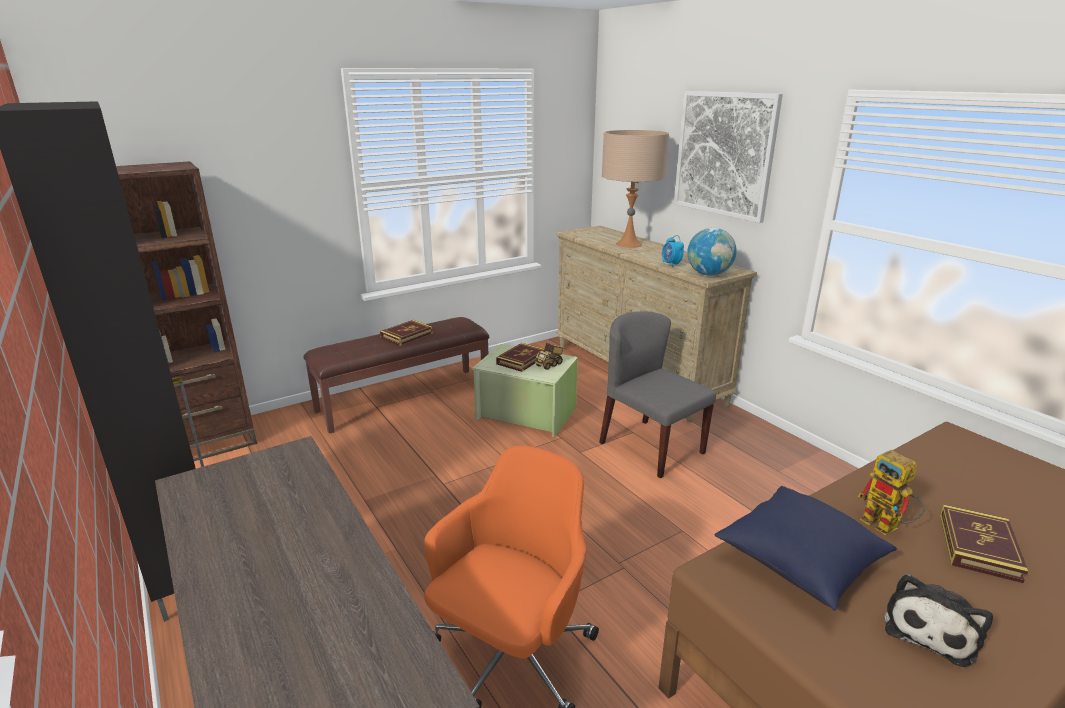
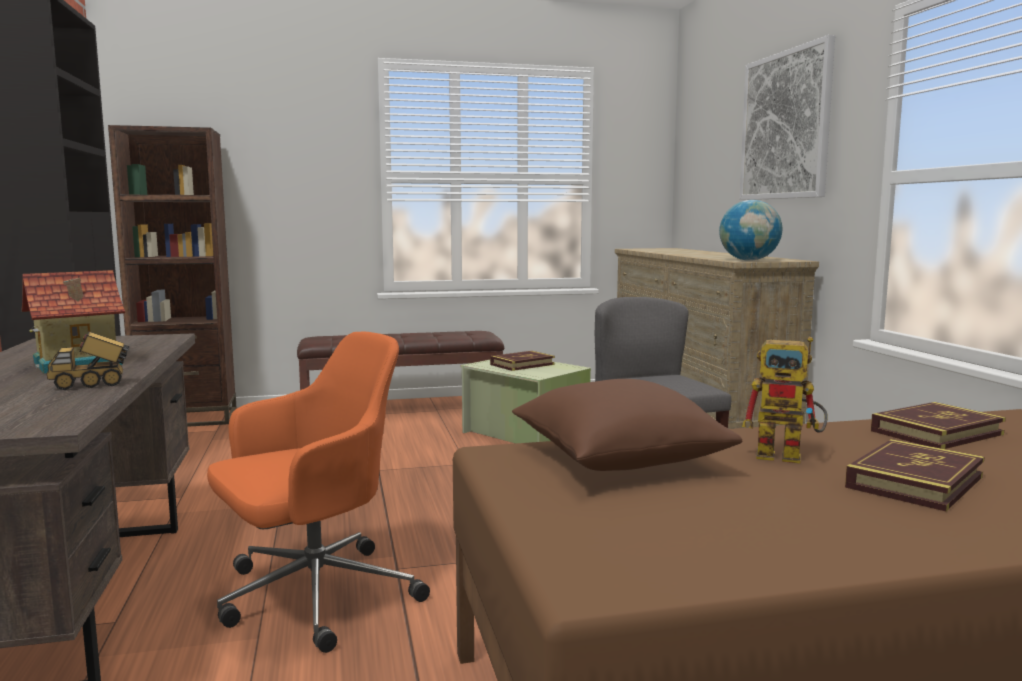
camera: 20 degrees right, 15 degrees down
book [380,320,433,346] -> book moved to [871,402,1006,449]
toy truck [535,343,564,370] -> toy truck moved to [47,332,130,390]
beige table lamp [602,130,669,248] -> none
alarm clock [662,235,684,267] -> none
blue pillow [714,486,897,611] -> brown pillow [512,379,742,471]
toy robot [858,450,926,536] -> toy robot turned 60 degrees counterclockwise [742,337,828,463]
plush toy [885,574,993,667] -> none
none -> toy house [21,270,125,374]

